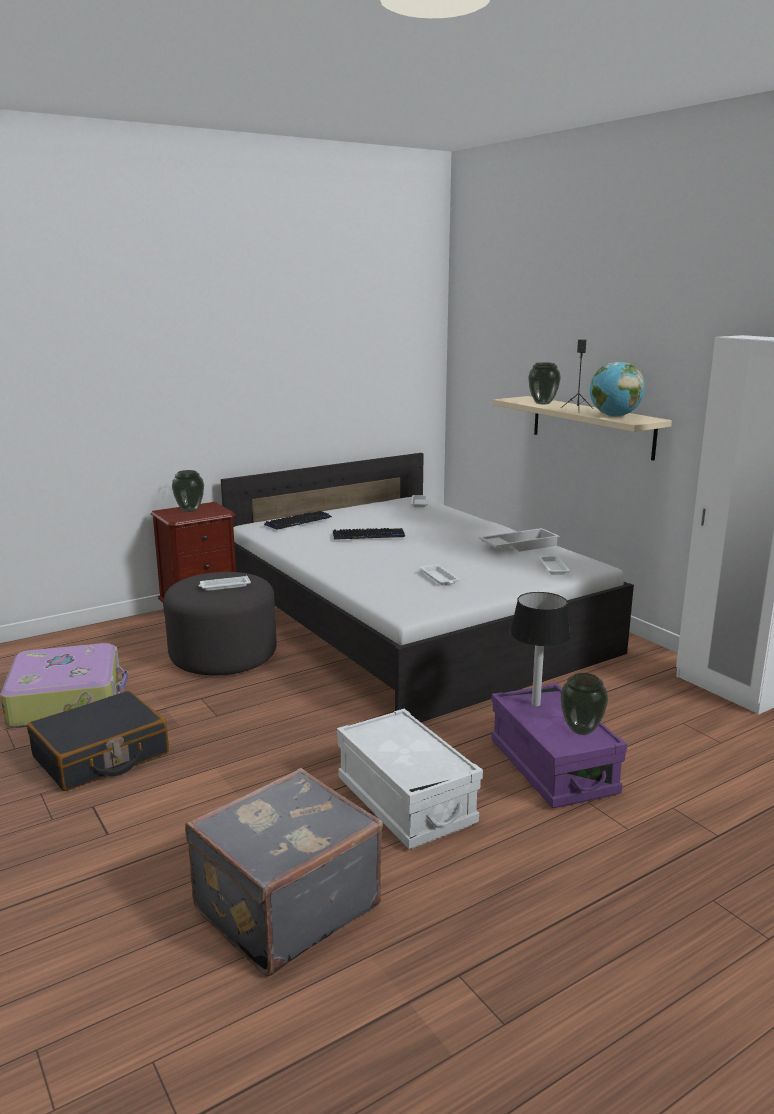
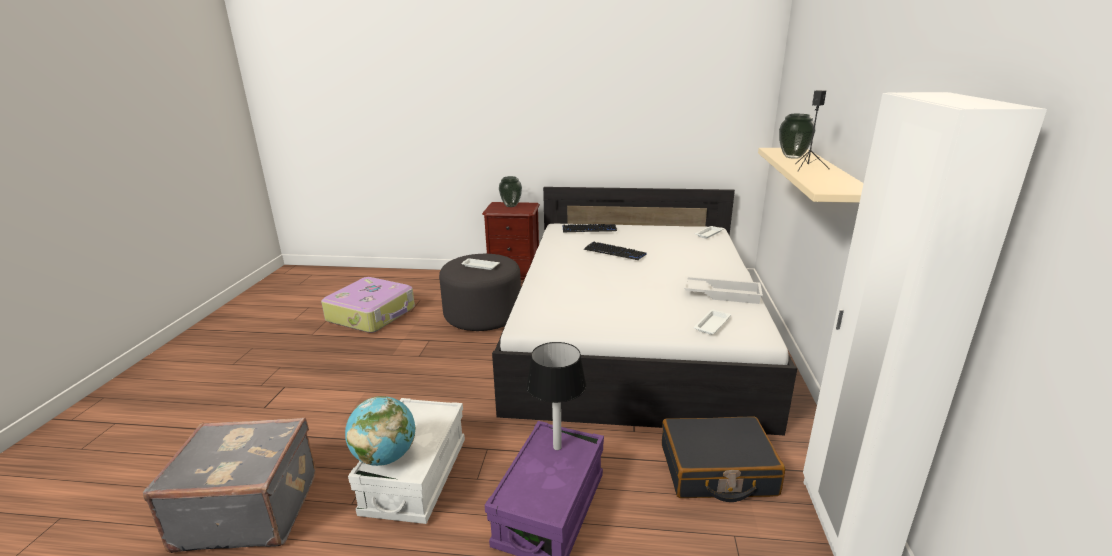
camera: 40 degrees right, 5 degrees up
black suitcase [27,691,169,791] -> black suitcase moved to [662,416,785,502]
white tray [420,564,460,585] -> none
vase [560,673,608,735] -> none
globe [590,362,645,417] -> globe moved to [345,396,416,466]

